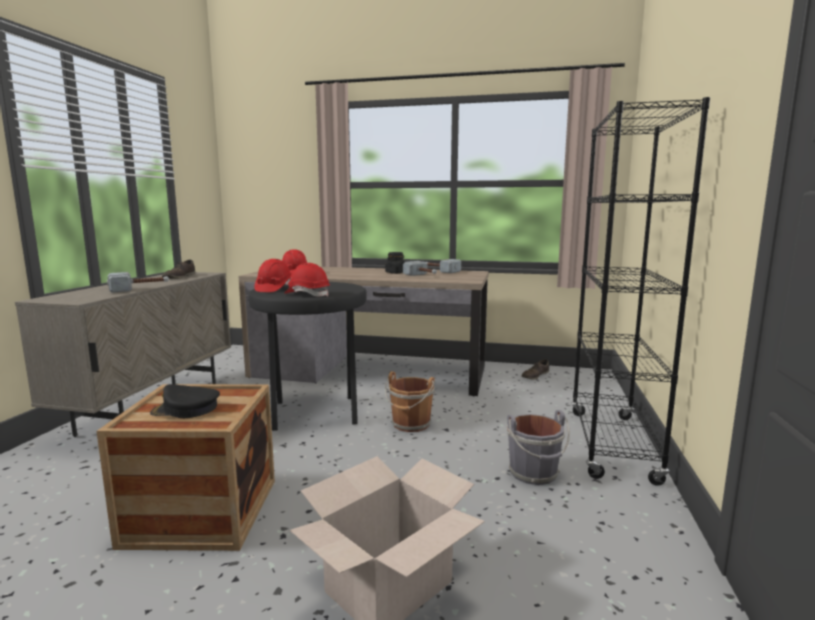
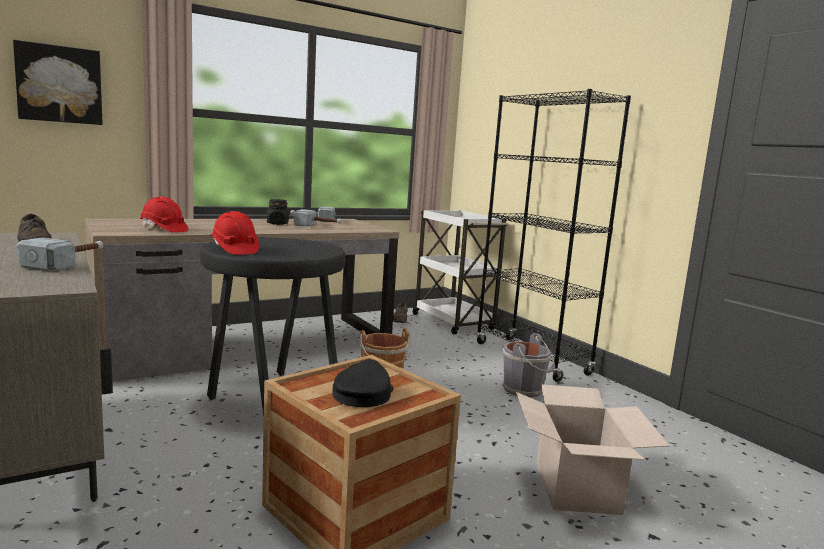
camera: 45 degrees left, 0 degrees up
black cap [150,384,220,418] -> black cap turned 150 degrees clockwise [332,359,393,407]
red hard hat [284,263,330,297] -> none
none -> picture [13,40,103,125]
none -> white cart [412,210,509,335]

